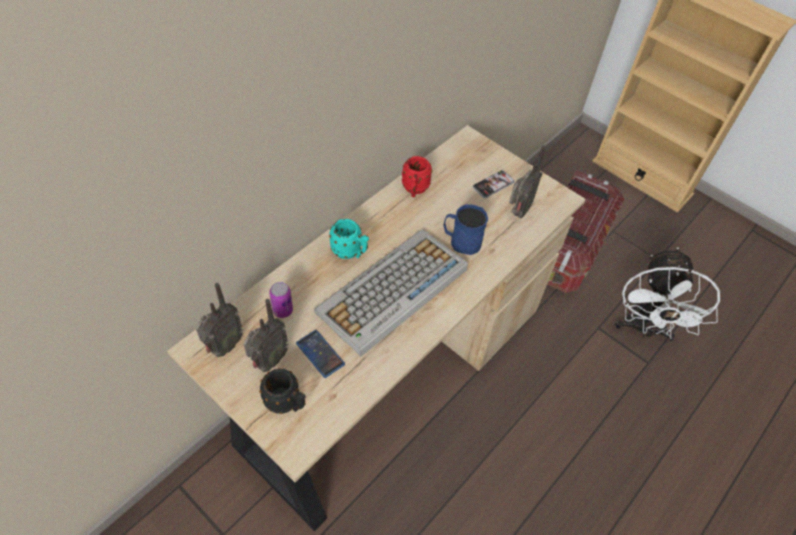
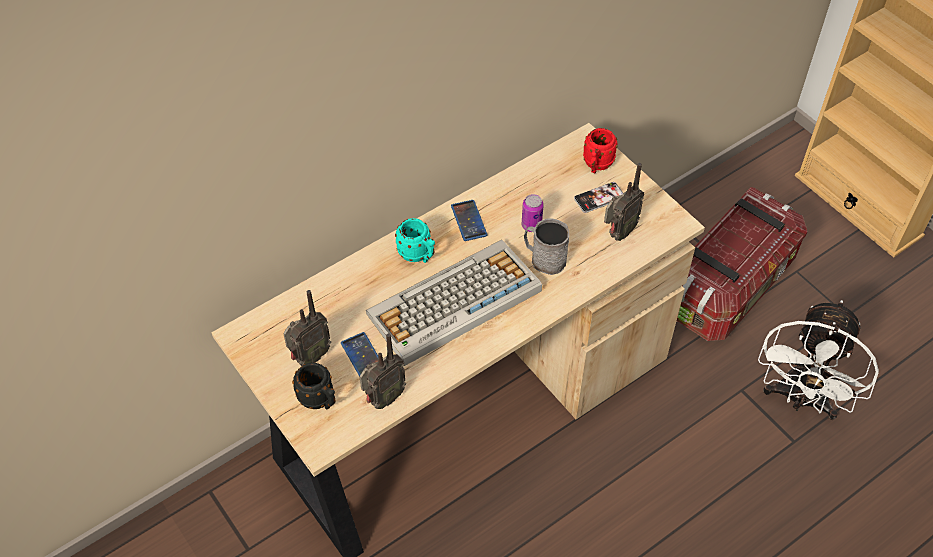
camera: 15 degrees right, 0 degrees up
radio [196,283,243,357] -> radio moved to [359,333,406,409]
can [269,282,293,318] -> can moved to [522,194,544,232]
red mug [402,156,432,197] -> red mug moved to [583,128,617,173]
blue mug [444,204,488,255] -> grey mug [524,218,569,275]
none -> phone [451,200,488,241]

